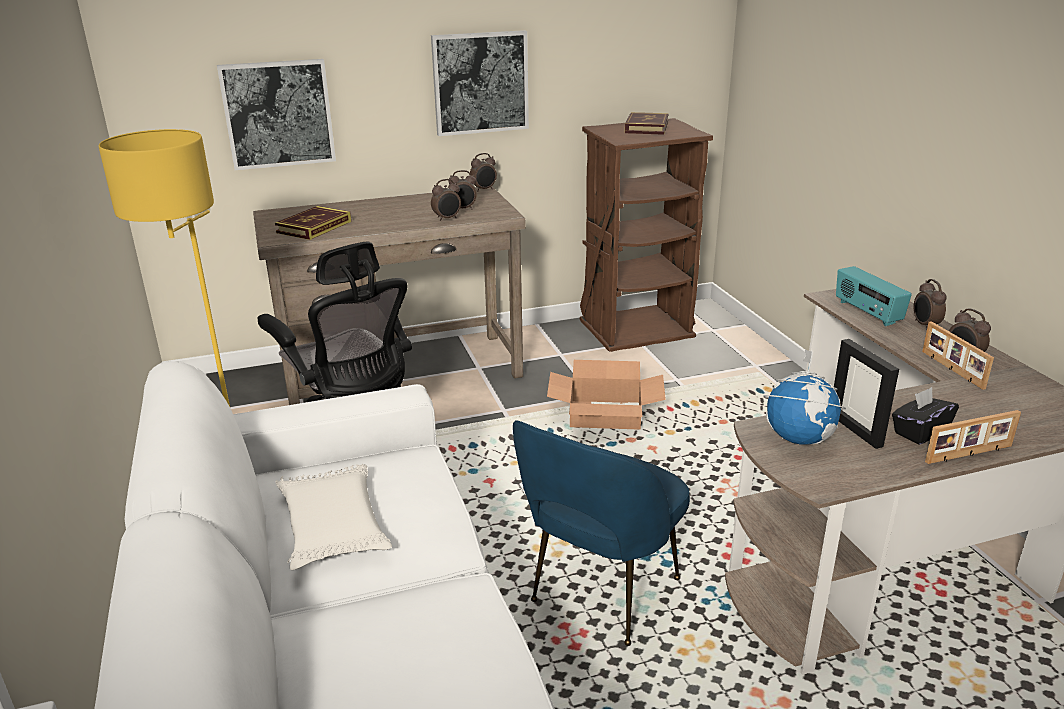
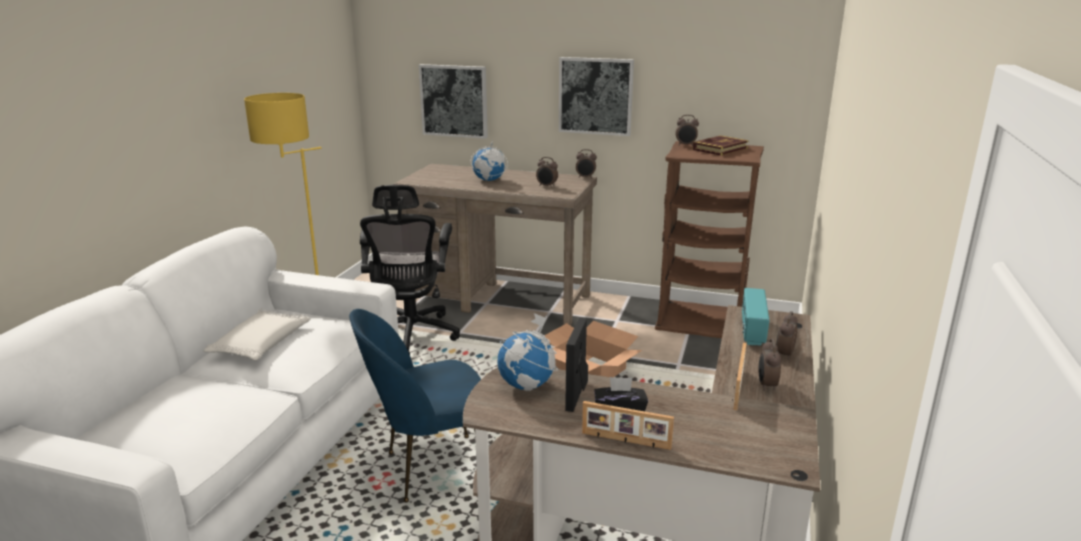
camera: 35 degrees right, 5 degrees down
book [275,206,351,240] -> none
alarm clock [431,179,461,221] -> alarm clock moved to [676,115,699,146]
none -> globe [471,141,508,181]

